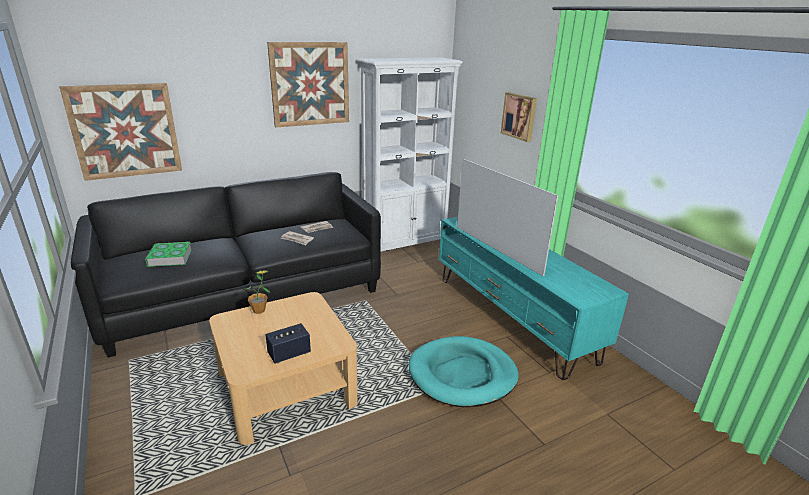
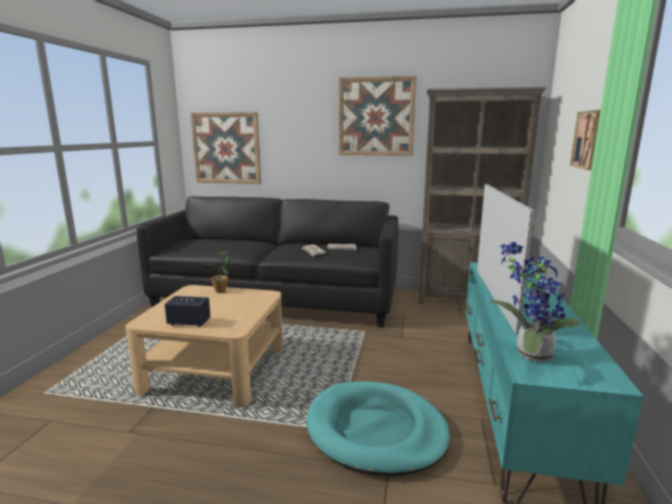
camera: 40 degrees right, 10 degrees down
book [145,242,192,267] -> none
white bookcase [358,57,463,251] -> brown bookcase [419,87,546,304]
none -> potted plant [489,242,580,362]

